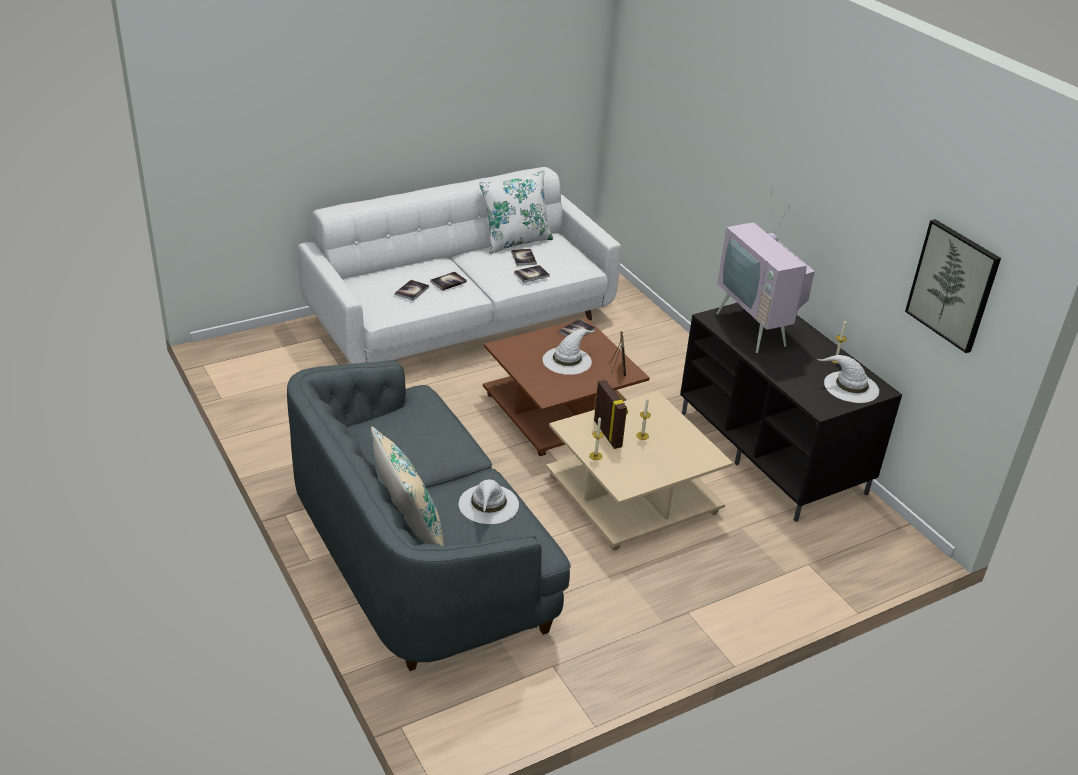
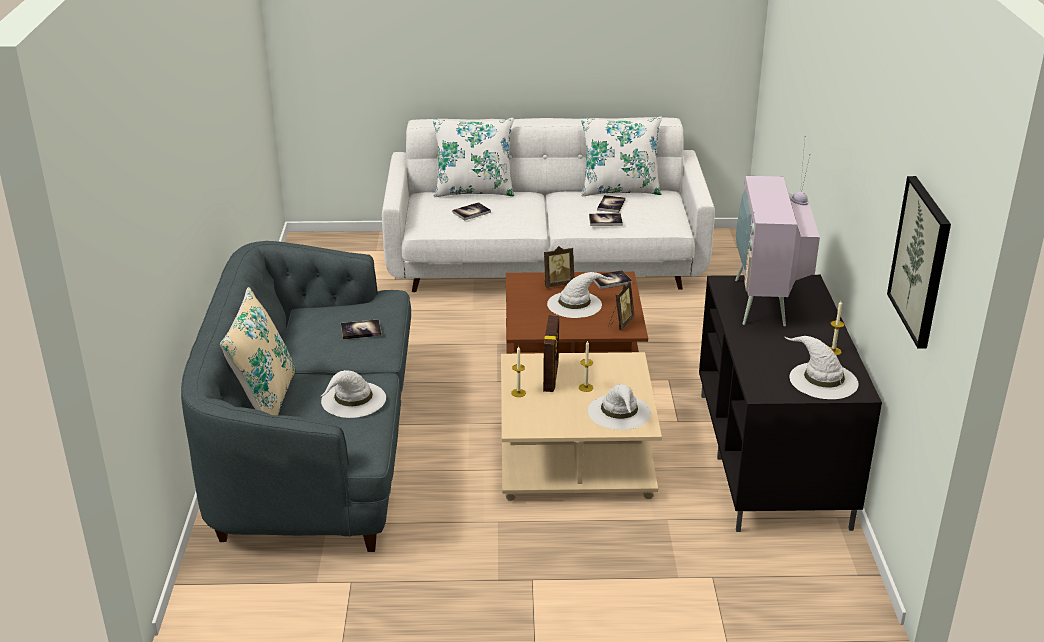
camera: 30 degrees right, 5 degrees down
book [430,271,467,291] -> book moved to [341,319,382,339]
none -> white pillow [433,118,514,197]
none -> picture frame [544,246,575,288]
none -> white hat [588,384,651,430]

